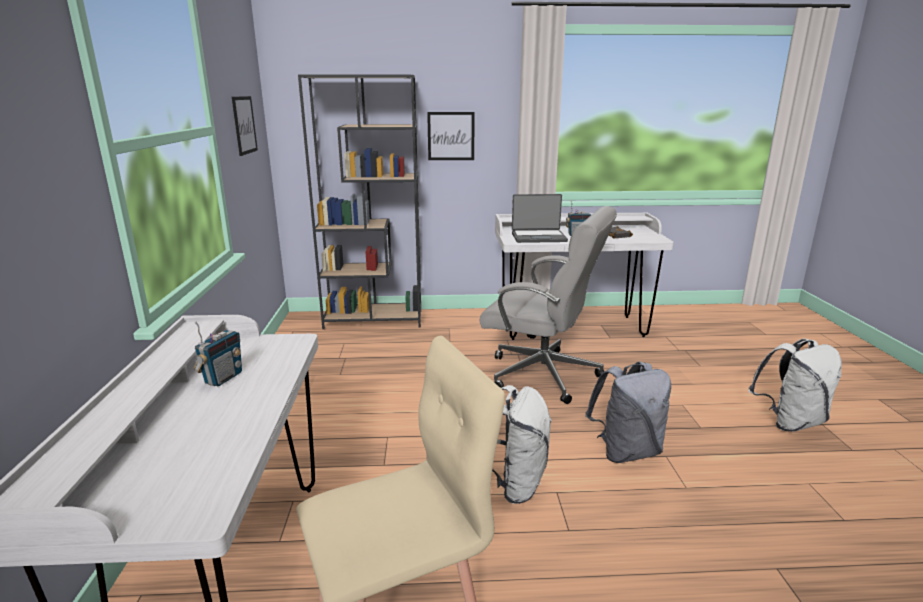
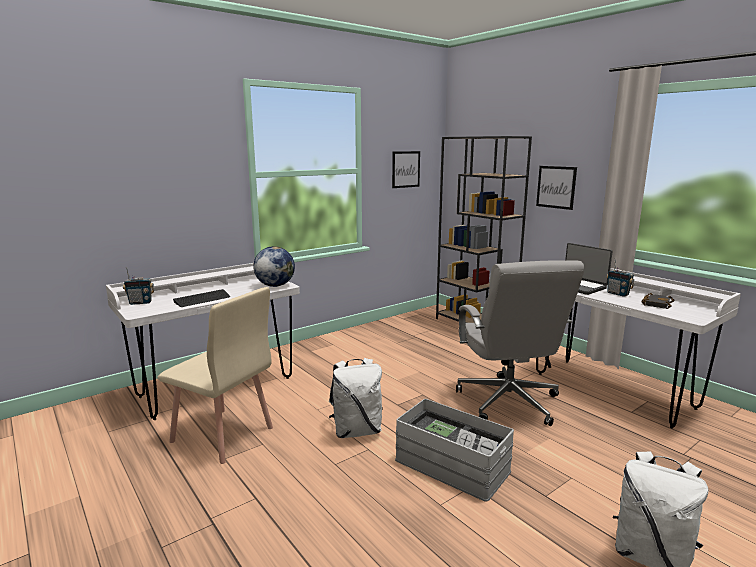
camera: 55 degrees right, 5 degrees down
radio [194,321,242,386] -> radio moved to [123,267,154,305]
grey backpack [585,361,671,463] -> grey storage box [395,399,514,502]
none -> keyboard [173,289,230,307]
none -> globe [253,246,295,287]

